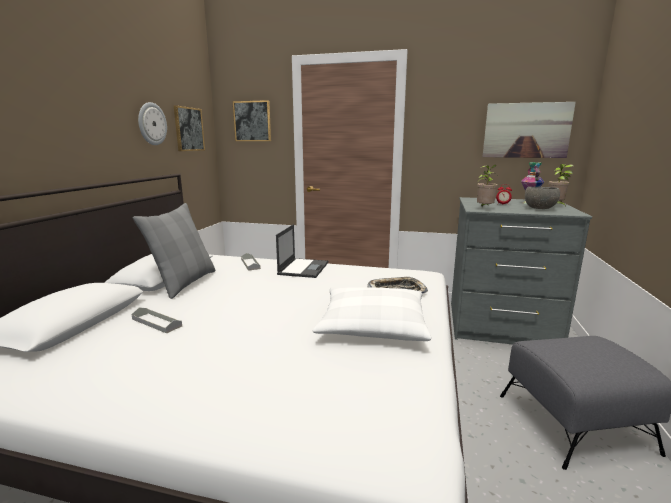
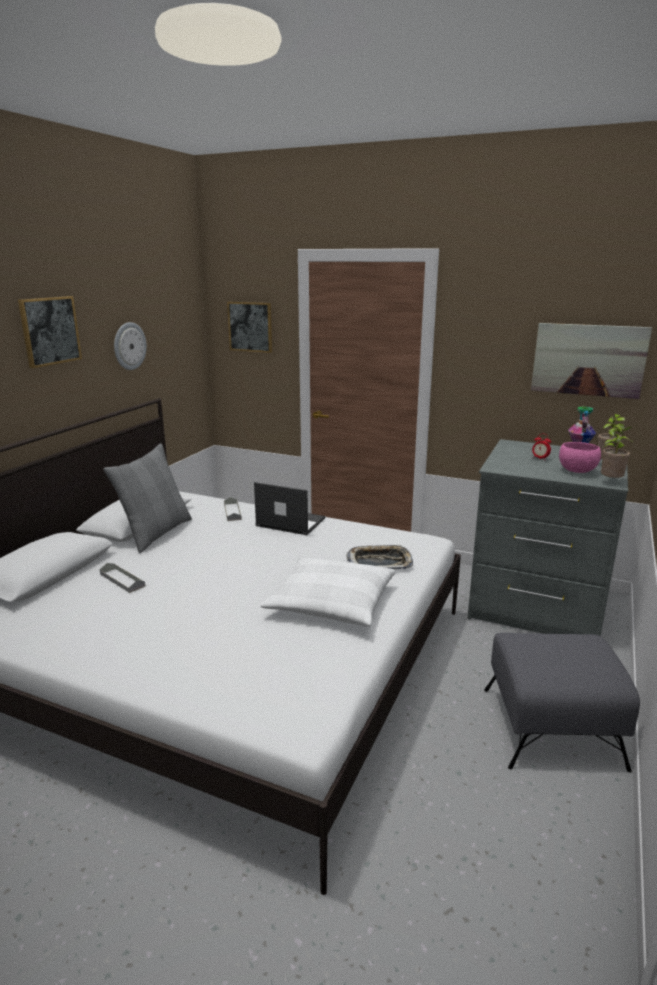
camera: 10 degrees right, 5 degrees up
picture [174,106,205,151] -> picture moved to [18,296,82,368]
laptop [276,224,328,278] -> laptop turned 90 degrees counterclockwise [254,482,326,535]
potted plant [477,165,498,207] -> potted plant moved to [601,425,631,478]
grey bowl [525,187,560,209] -> pink bowl [559,442,601,473]

